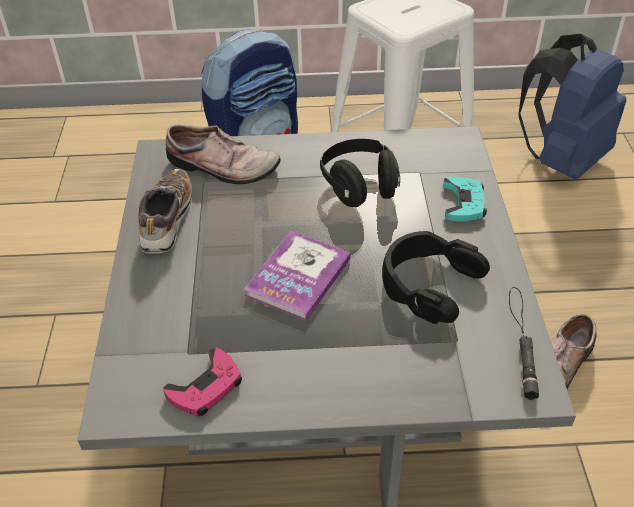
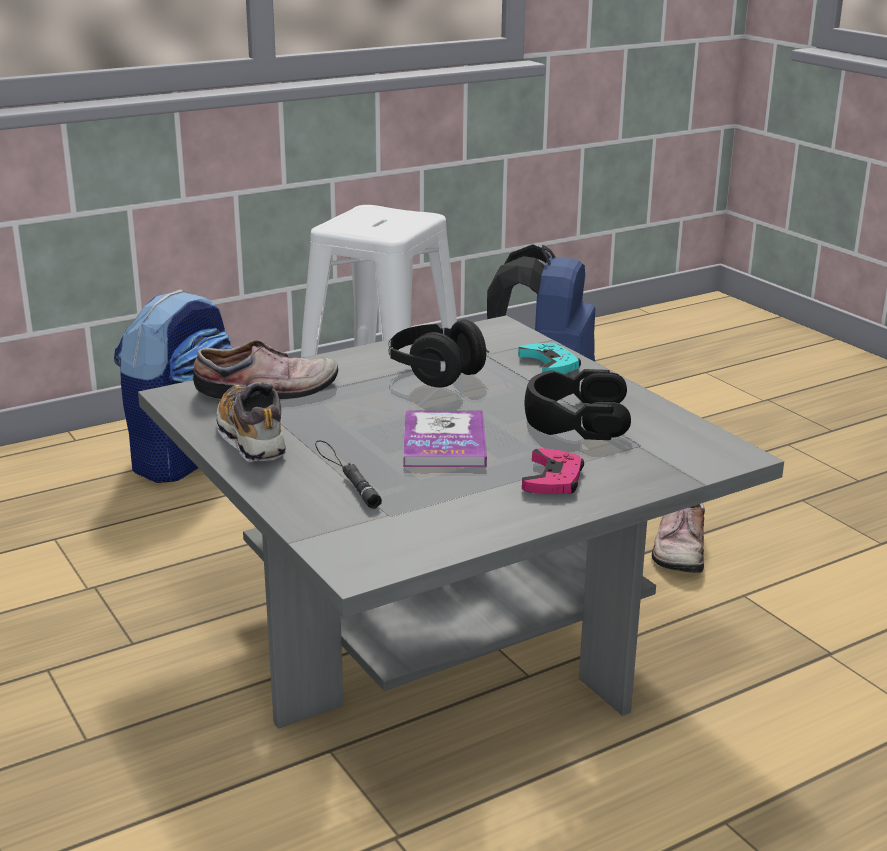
camera: 30 degrees left, 20 degrees down
pink game controller [163,348,242,416] -> pink game controller moved to [522,448,584,494]
black flashlight [509,287,539,400] -> black flashlight moved to [315,441,382,509]

